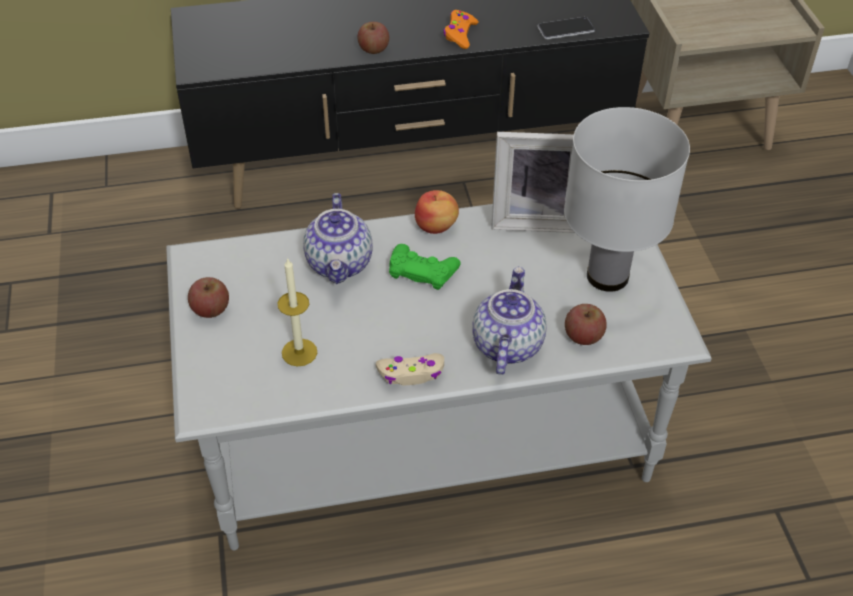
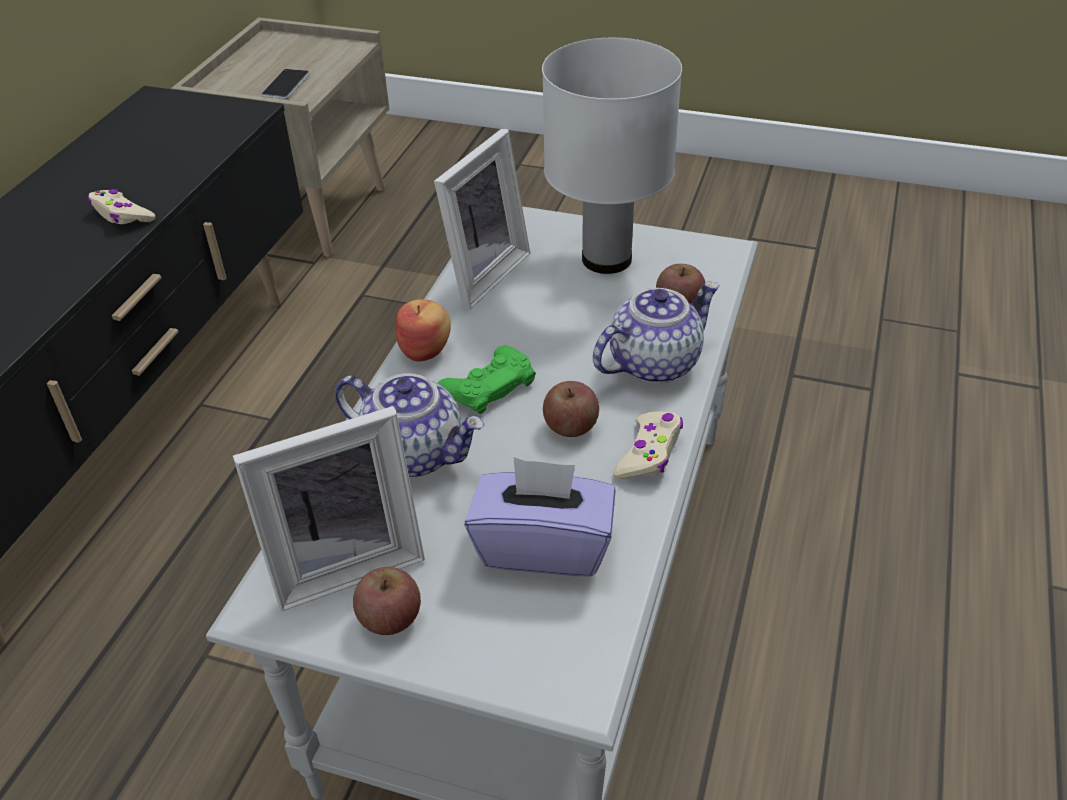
camera: 60 degrees left, 5 degrees down
candle [277,258,317,366] -> purple tissue box [464,457,616,576]
apple [357,22,389,54] -> apple moved to [543,381,599,437]
orange game controller [443,10,478,49] -> beige game controller [88,189,156,224]
teapot [472,267,547,375] -> teapot turned 105 degrees clockwise [593,281,720,384]
phone [537,17,595,40] -> phone moved to [261,69,310,99]
none -> picture frame [233,406,425,611]

